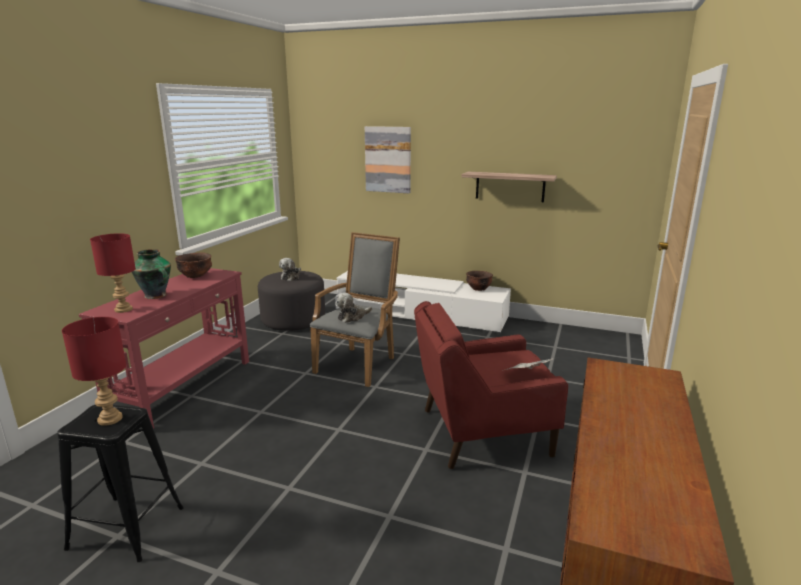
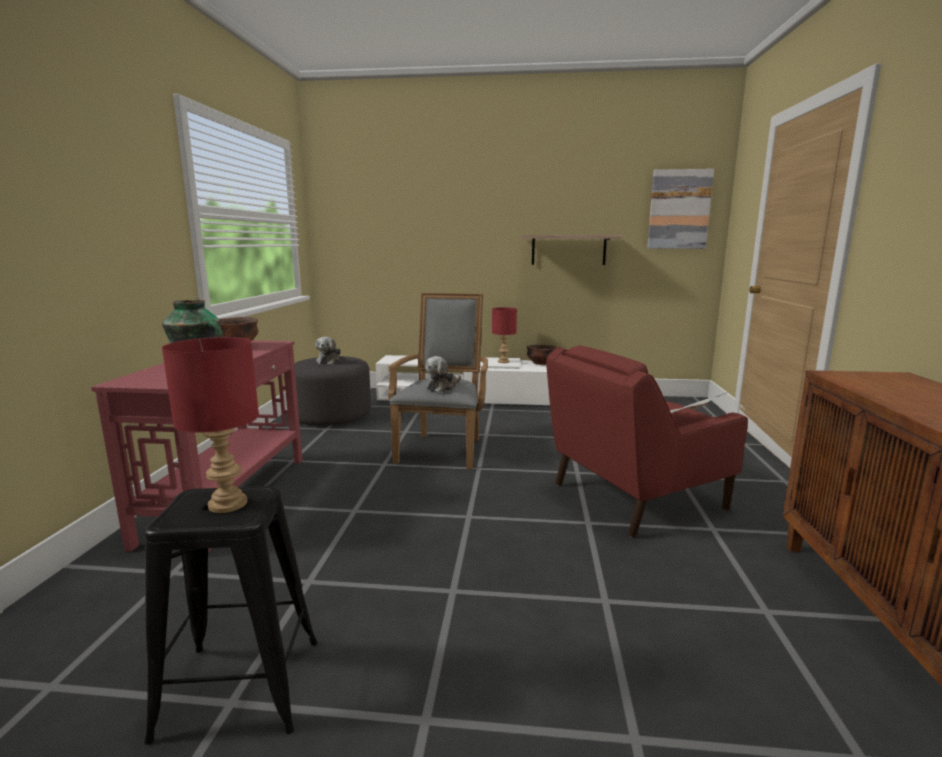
camera: 15 degrees left, 5 degrees down
red table lamp [90,233,136,313] -> red table lamp moved to [492,307,517,363]
picture [365,126,411,193] -> picture moved to [647,169,714,249]

